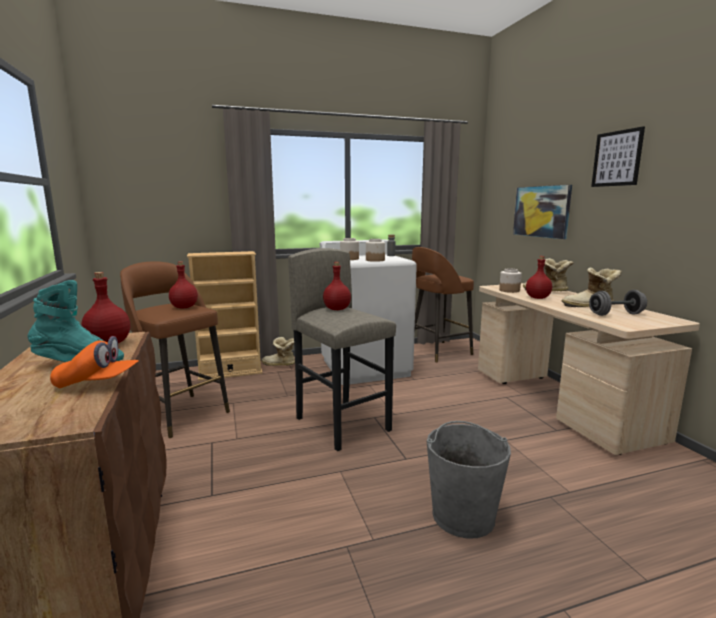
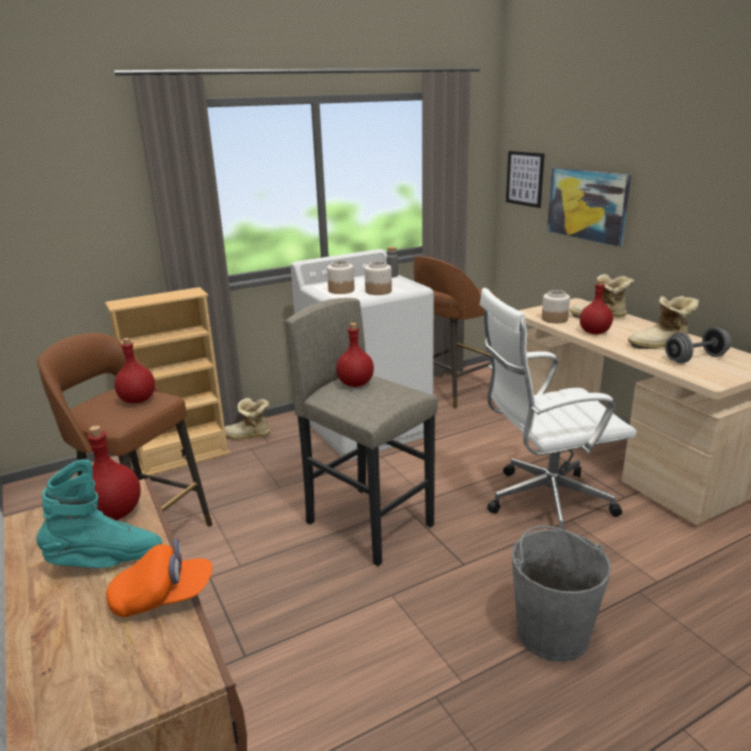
camera: 10 degrees left, 10 degrees up
picture [591,126,645,187] -> picture moved to [506,151,544,208]
none -> white office chair [480,288,637,530]

